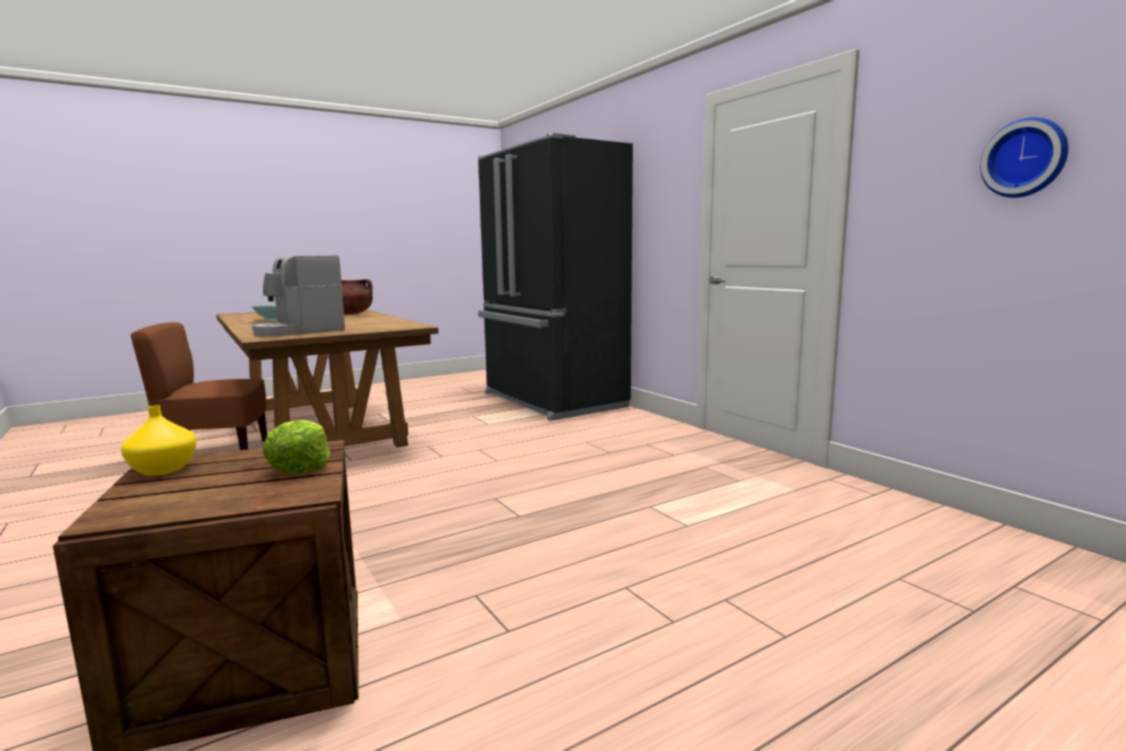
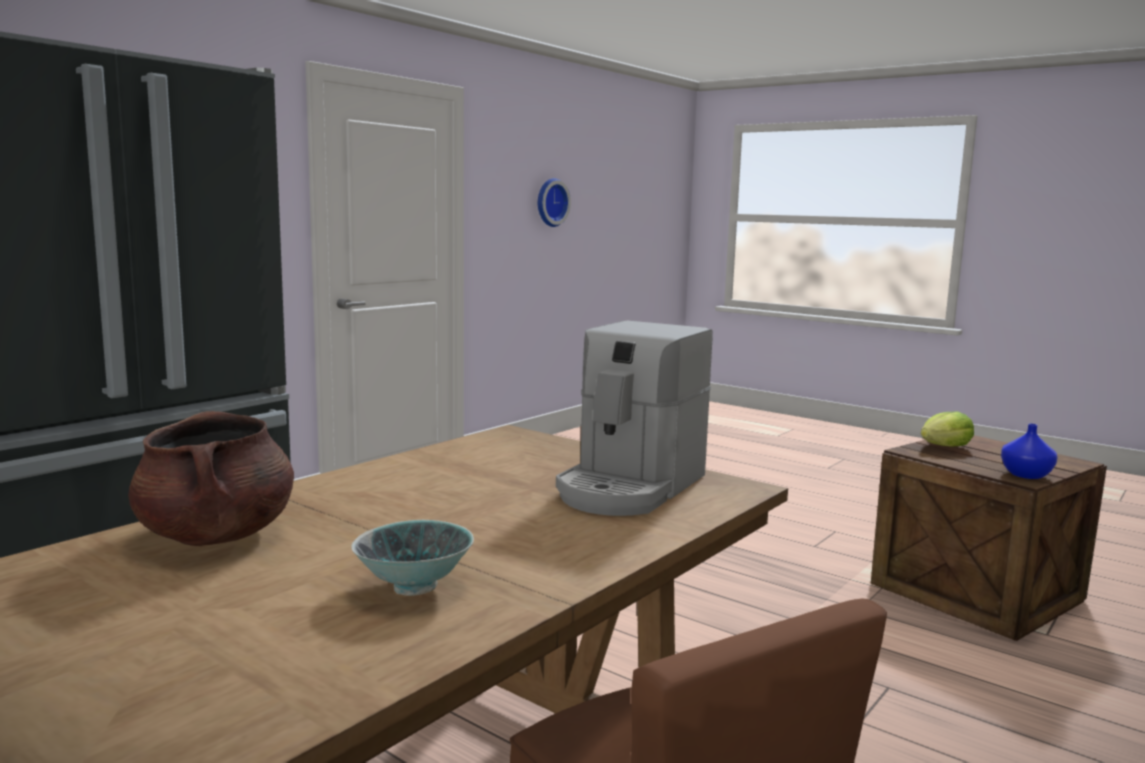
camera: 110 degrees left, 0 degrees up
yellow vase [121,405,197,476] -> blue vase [1001,424,1058,479]
coffee machine [252,255,345,337] -> coffee machine turned 90 degrees clockwise [556,321,713,516]

